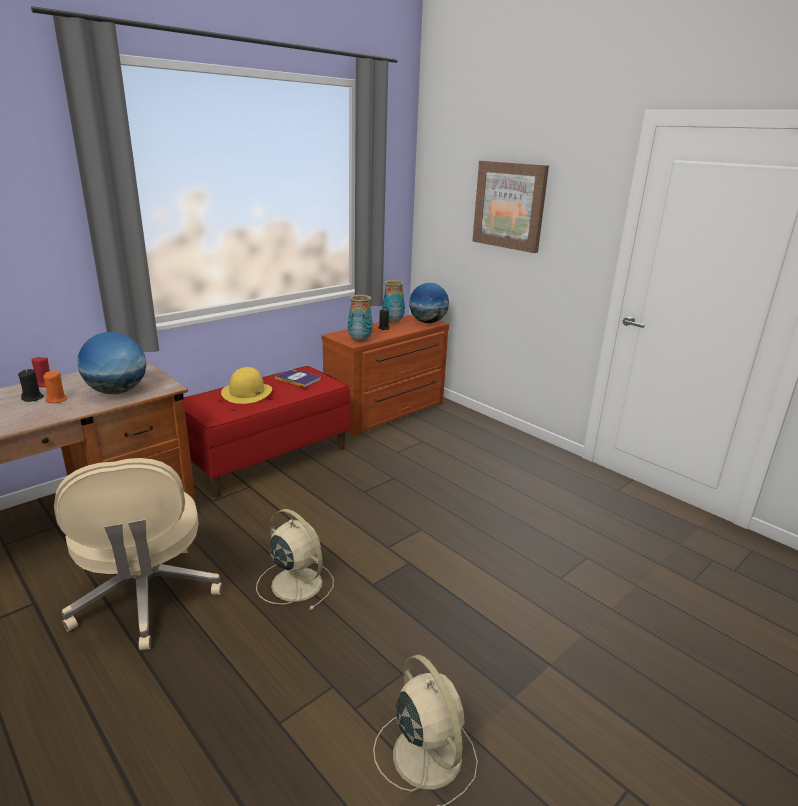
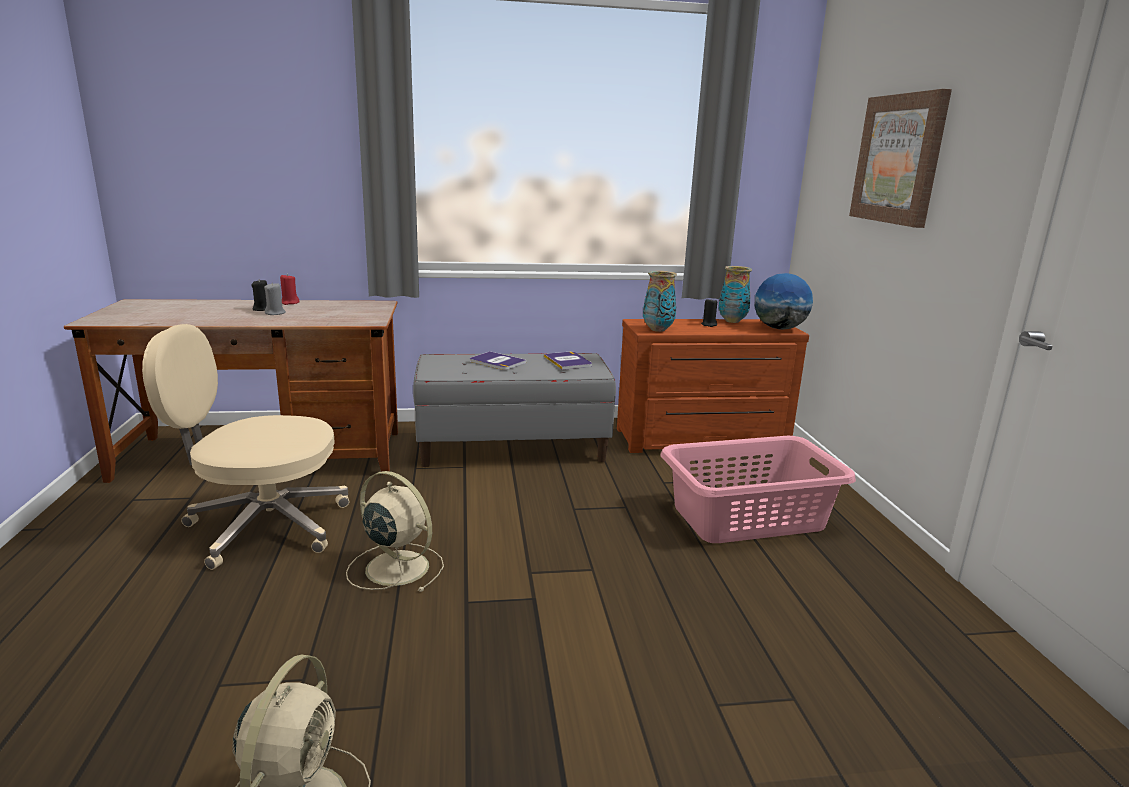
camera: 35 degrees right, 5 degrees down
orange candle [43,370,67,403] -> grey candle [264,282,286,315]
beige office chair [54,458,222,650] -> beige office chair turned 75 degrees clockwise [142,324,349,570]
globe [77,332,146,394] -> none
red bench [183,366,351,498] -> grey bench [413,353,616,467]
yellow hat [221,367,272,404] -> book [470,351,526,370]
beige fan [256,509,334,610] -> beige fan turned 45 degrees counterclockwise [346,471,444,592]
none -> pink laundry basket [660,436,856,543]

